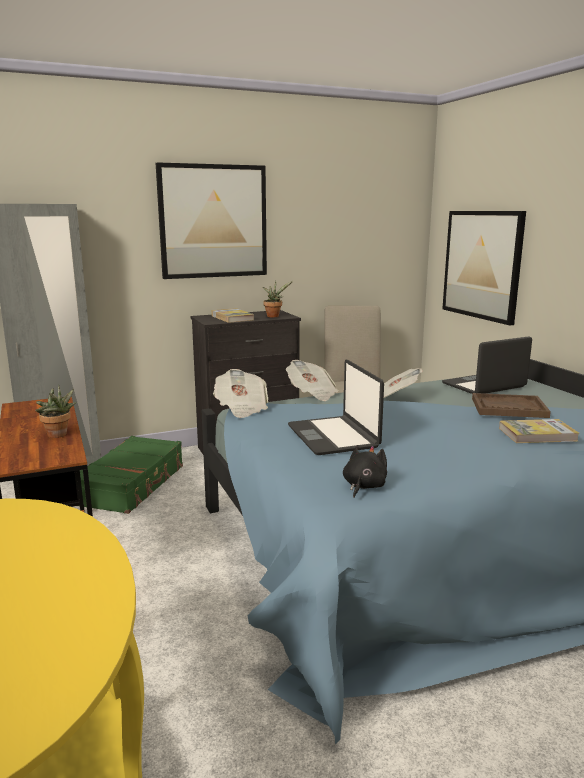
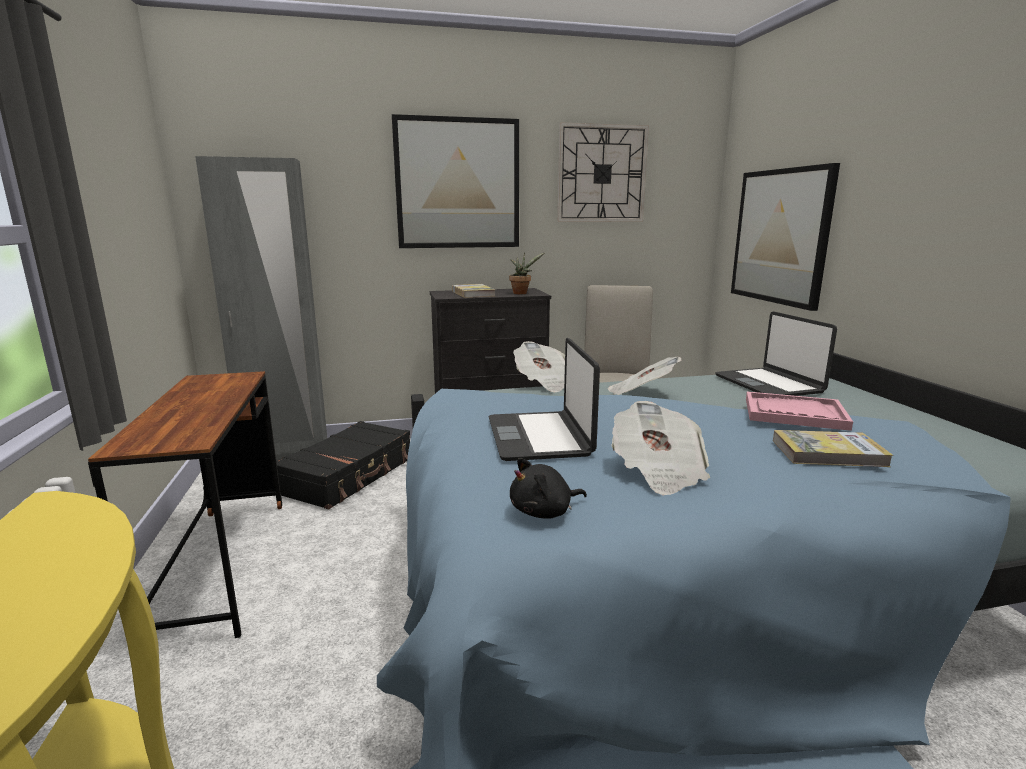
camera: 10 degrees right, 0 degrees up
potted plant [35,385,76,438] -> none
green suitcase [79,436,183,514] -> black suitcase [276,421,410,510]
newspaper [213,369,268,418] -> newspaper moved to [611,401,710,495]
black plush toy [343,445,387,498] -> black plush toy turned 150 degrees counterclockwise [510,458,587,519]
laptop [442,336,532,394] -> laptop turned 90 degrees counterclockwise [715,311,837,396]
brown tray [472,393,551,418] -> pink tray [746,392,853,431]
none -> wall clock [557,123,649,222]

